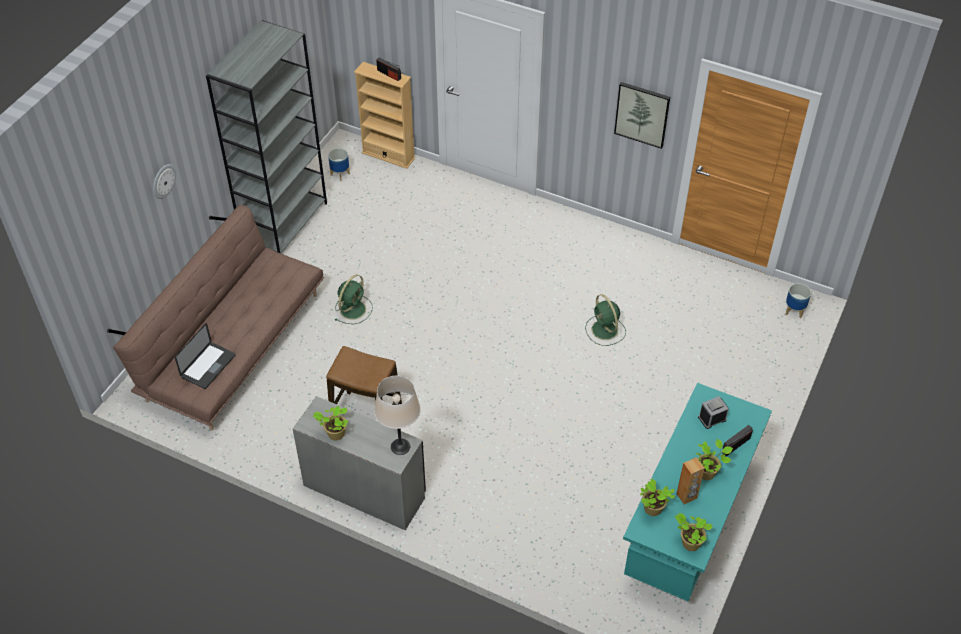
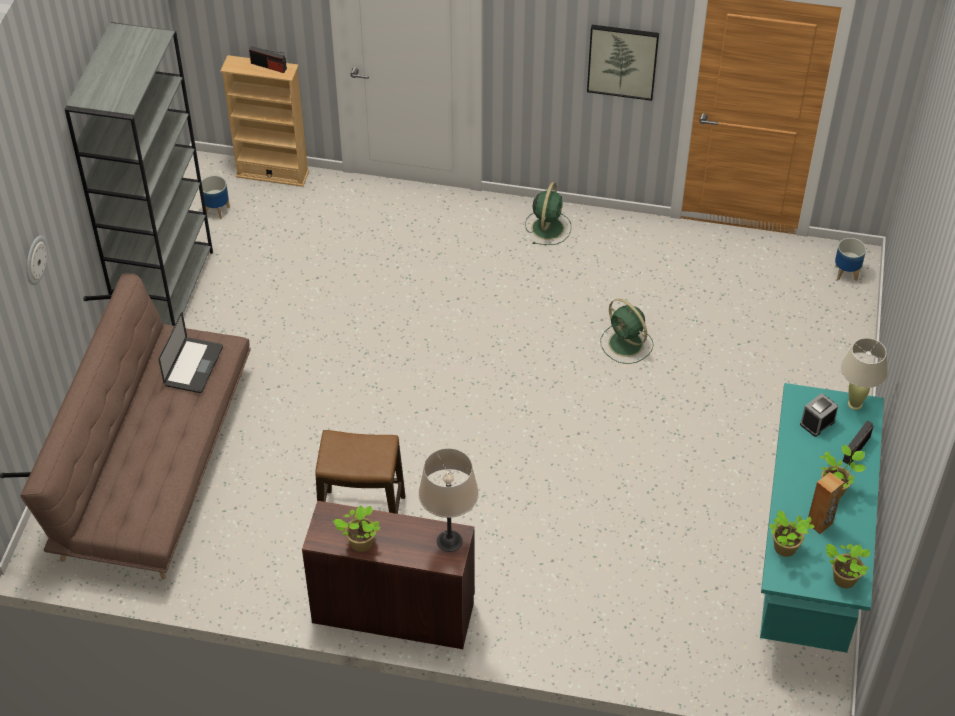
camera: 15 degrees left, 0 degrees up
laptop [175,323,235,389] -> laptop moved to [159,312,223,393]
grey desk [293,396,426,531] -> brown desk [302,501,475,649]
green fan [335,275,373,324] -> green fan moved to [525,182,571,245]
none -> beige table lamp [841,338,888,410]

